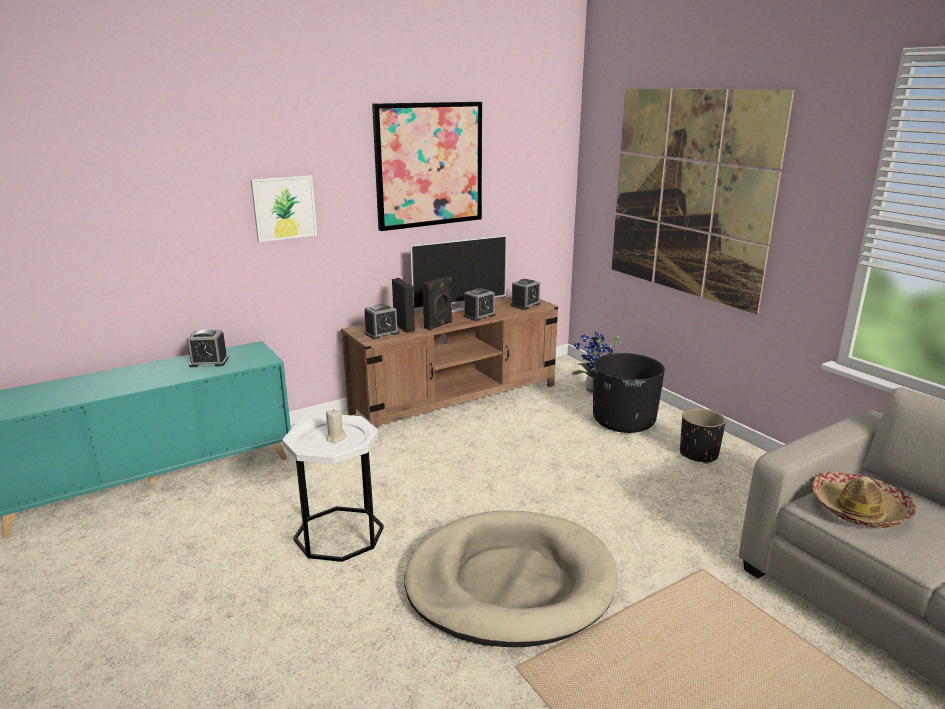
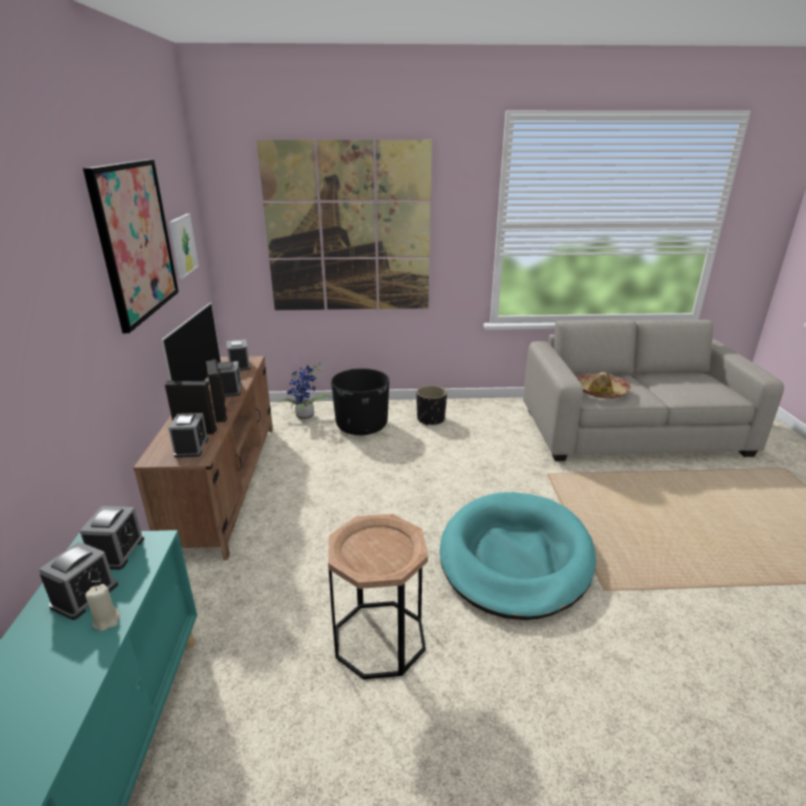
camera: 60 degrees left, 5 degrees up
picture [251,175,317,242] -> picture moved to [169,214,199,279]
white side table [282,415,384,562] -> brown side table [328,514,428,679]
beige candle [326,409,346,443] -> beige candle moved to [85,584,120,631]
beige dog bed [404,510,618,647] -> turquoise dog bed [440,492,596,620]
none -> alarm clock [80,506,144,570]

